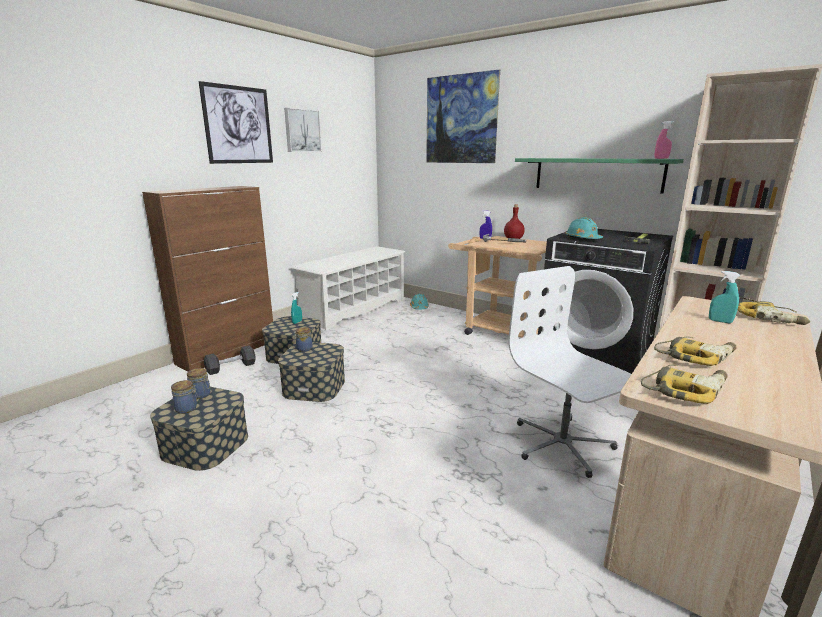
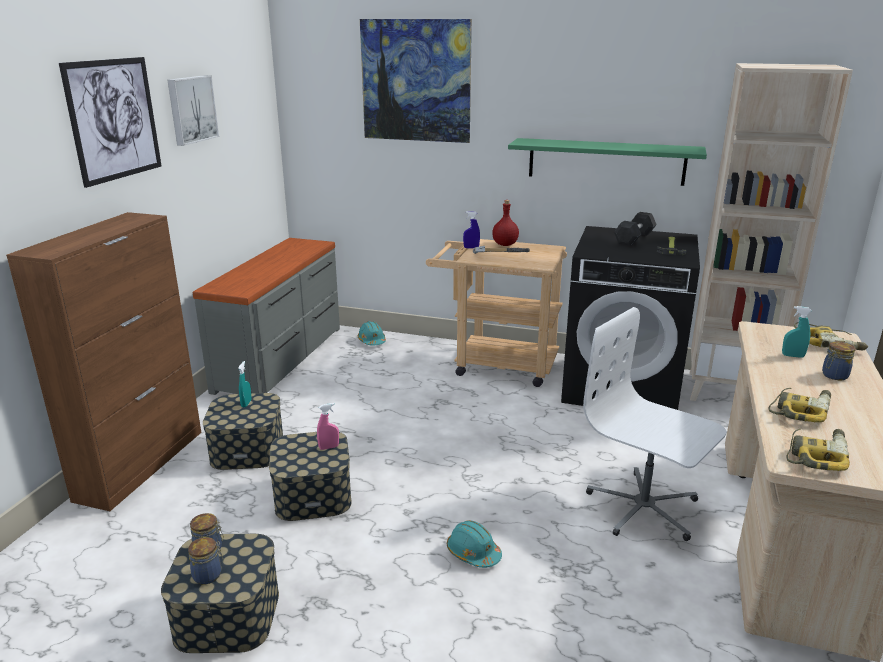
camera: 20 degrees left, 5 degrees up
black dumbbell [204,346,256,375] -> black dumbbell moved to [614,212,657,246]
white shoe rack [291,246,405,331] -> grey dresser [192,238,340,395]
jar [294,327,312,352] -> jar moved to [822,341,856,380]
turquoise hard hat [565,217,603,239] -> turquoise hard hat moved to [447,520,502,568]
pink spray bottle [655,121,674,159] -> pink spray bottle moved to [317,403,339,450]

